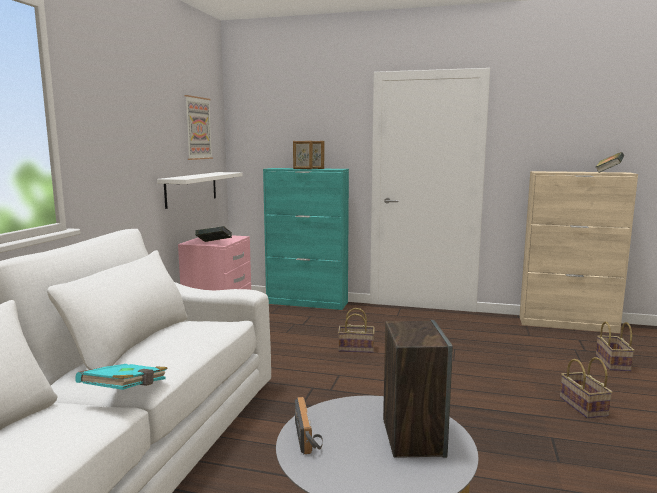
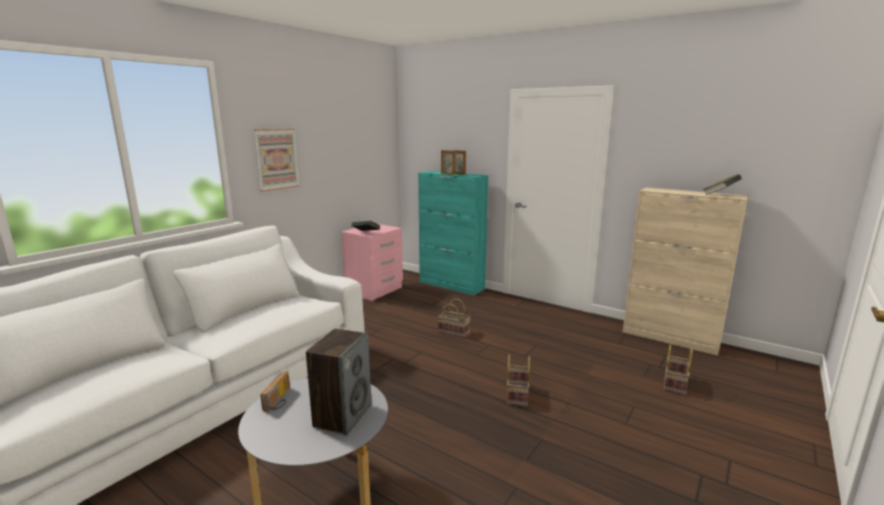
camera: 20 degrees right, 5 degrees up
turquoise book [75,364,168,390] -> none
white shelf [157,172,243,209] -> none
picture [185,95,213,160] -> picture moved to [254,129,299,192]
basket [560,357,612,419] -> basket moved to [507,355,530,406]

